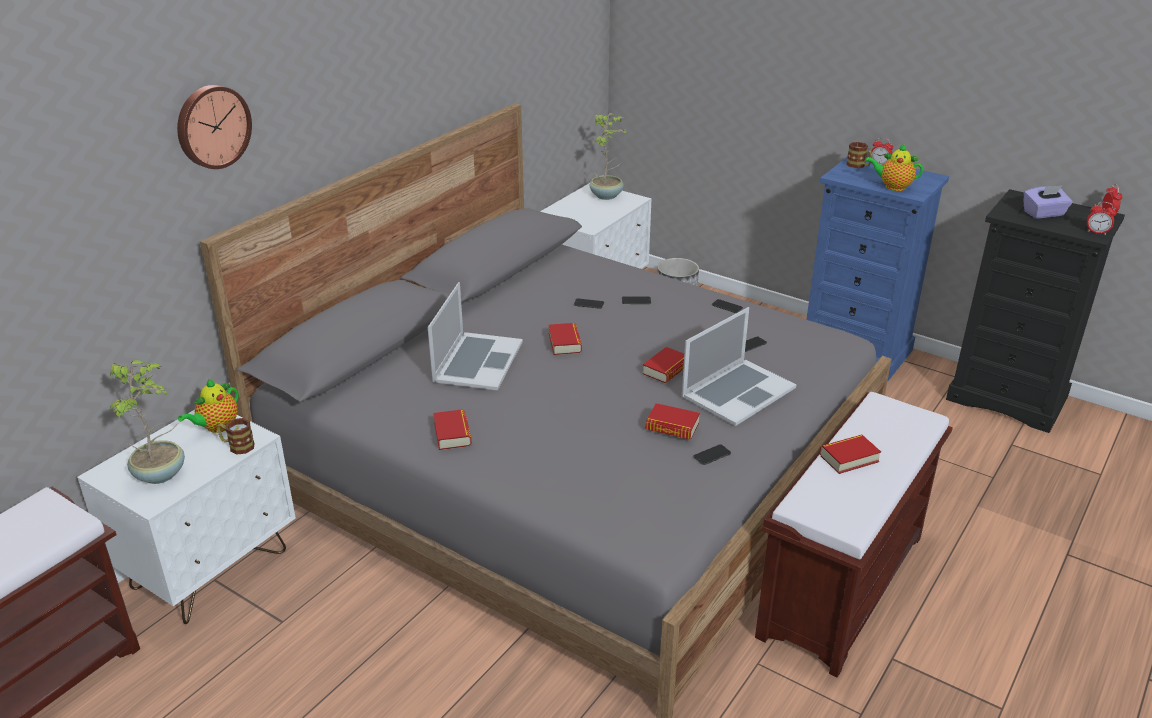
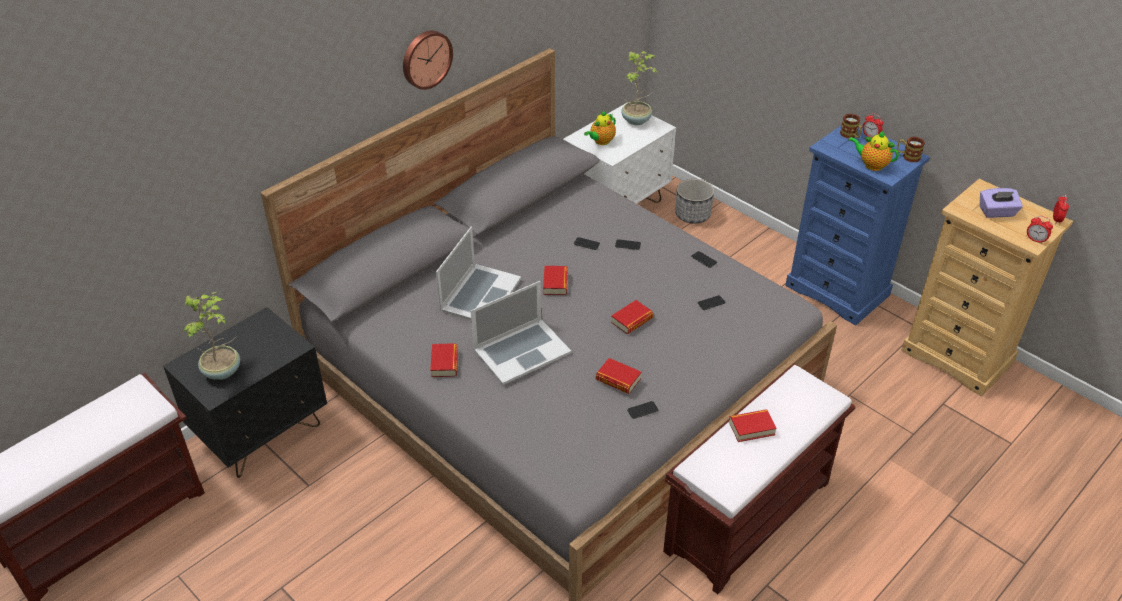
camera: 10 degrees right, 10 degrees up
white nightstand [77,410,296,624] -> black nightstand [163,307,327,478]
wall clock [177,85,252,169] -> wall clock moved to [403,31,453,90]
teapot [178,379,239,433] -> teapot moved to [584,111,616,145]
mug [217,418,255,455] -> mug moved to [897,137,925,162]
laptop [682,307,796,426] -> laptop moved to [470,281,571,385]
black dresser [946,189,1125,433] -> beige dresser [901,179,1073,396]

